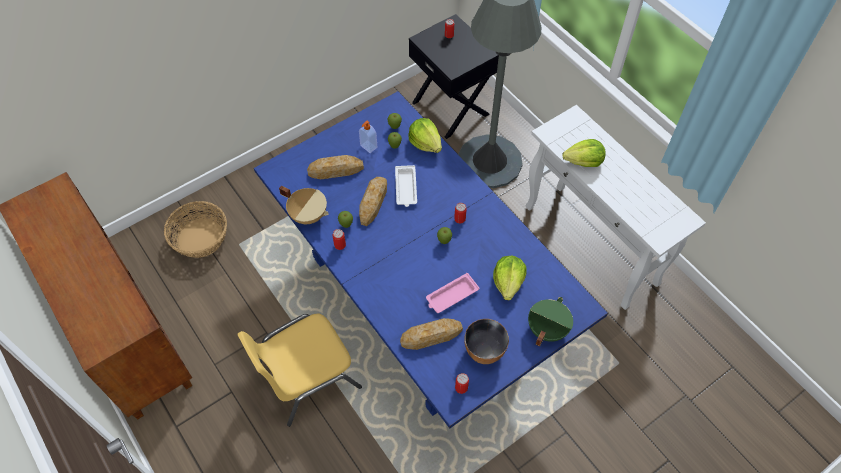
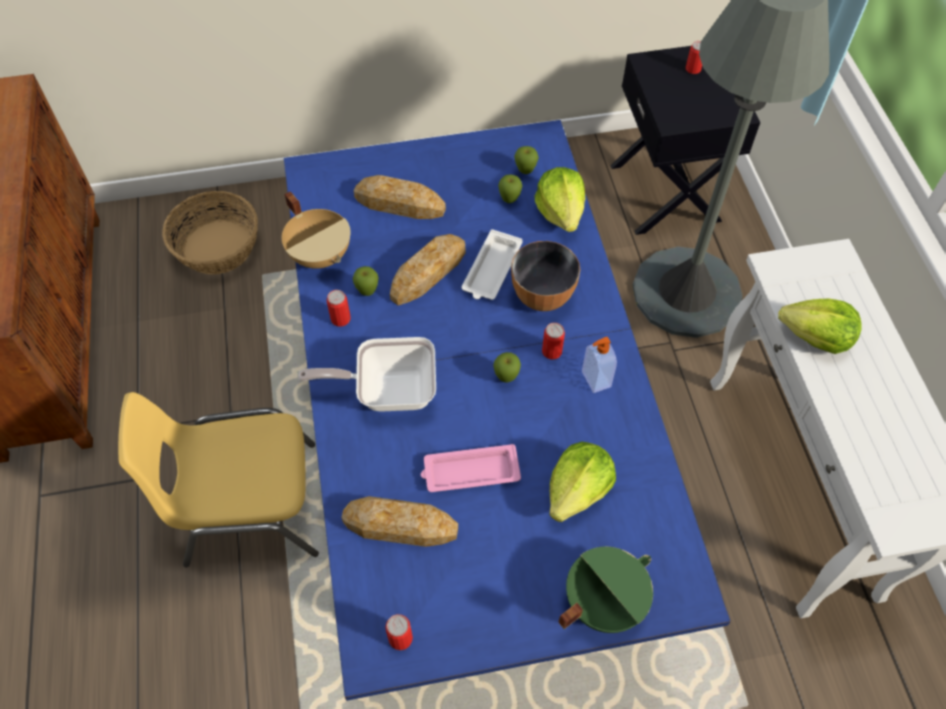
camera: 25 degrees right, 0 degrees up
soap dispenser [359,121,377,153] -> soap dispenser moved to [582,337,617,393]
bowl [465,319,509,364] -> bowl moved to [511,241,580,311]
none -> frying pan [298,337,436,412]

